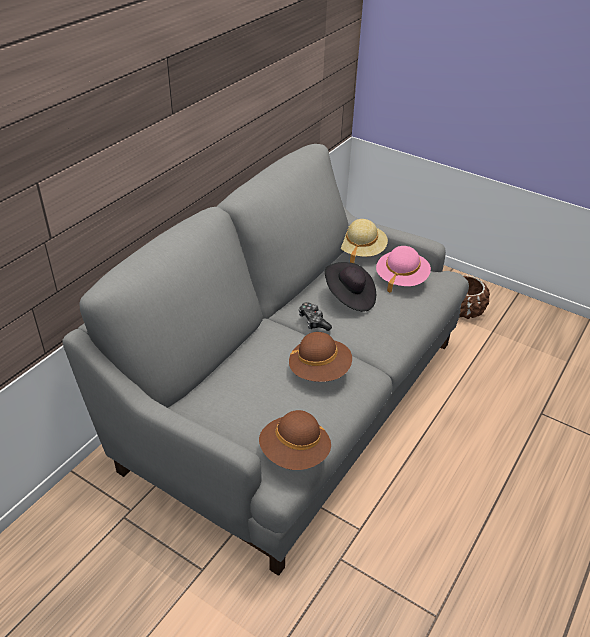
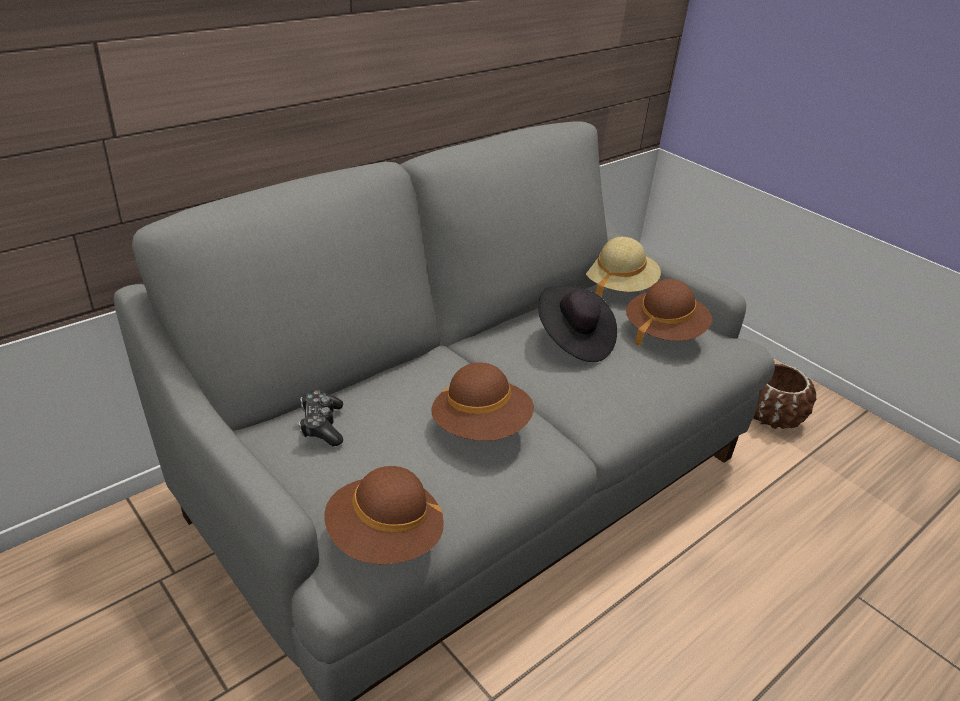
camera: 15 degrees right, 5 degrees down
game controller [298,302,332,331] -> game controller moved to [298,390,343,446]
pink hat [376,246,431,293] -> brown hat [626,279,712,347]

